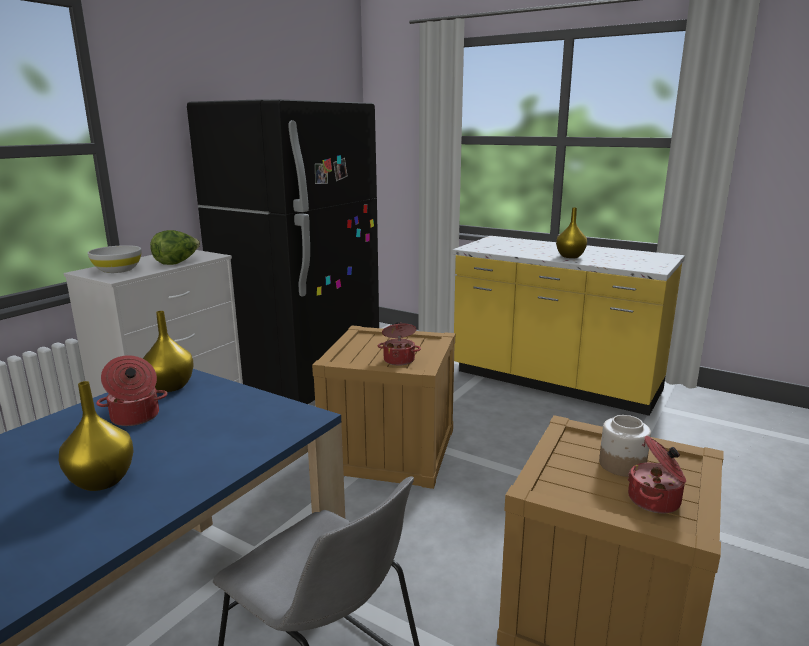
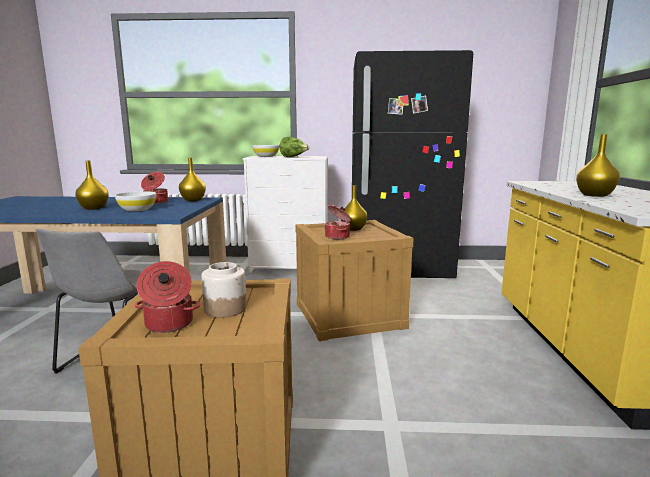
camera: 60 degrees right, 5 degrees down
none -> white bowl [115,191,156,211]
none -> yellow vase [341,185,367,231]

